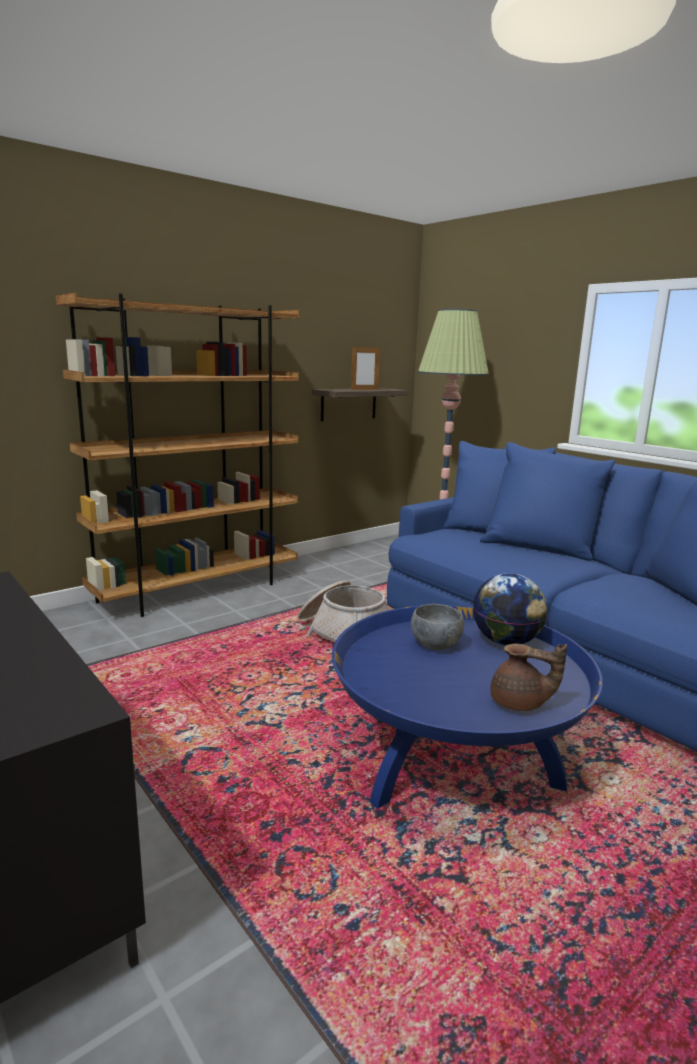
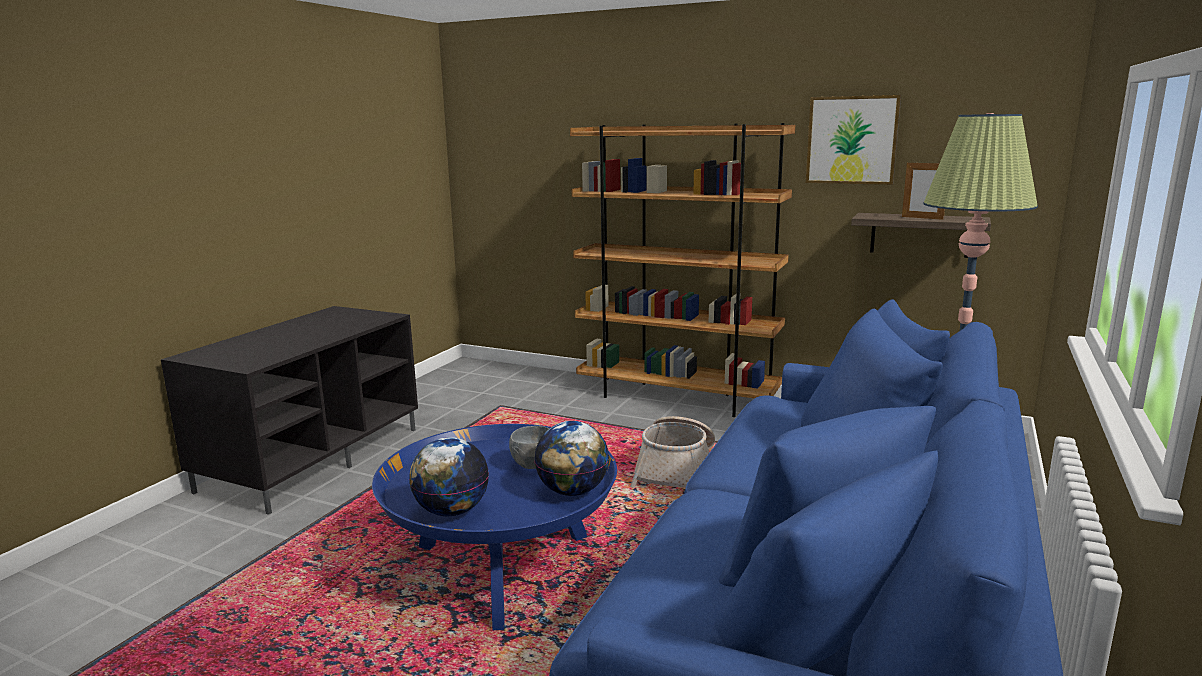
camera: 65 degrees right, 0 degrees up
brown teapot [490,644,567,711] -> globe [409,437,489,516]
none -> picture [806,95,901,185]

